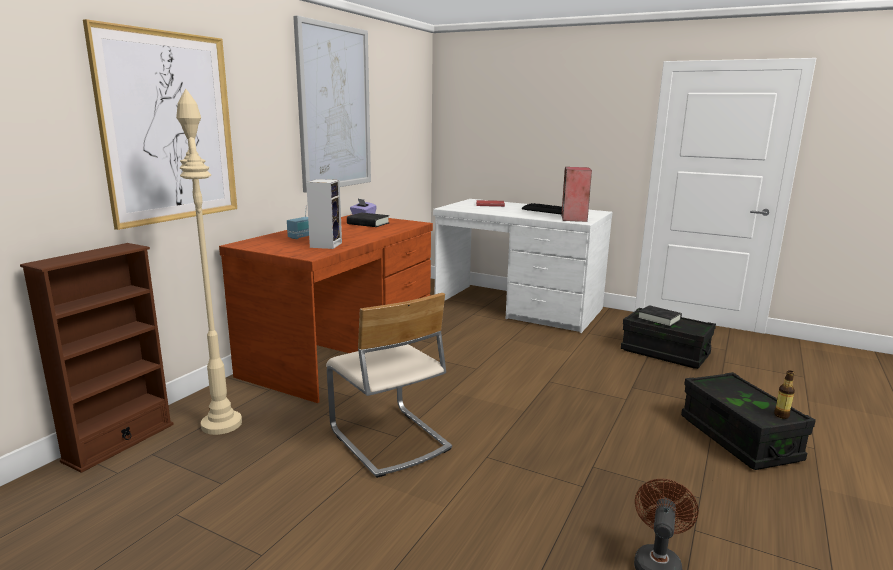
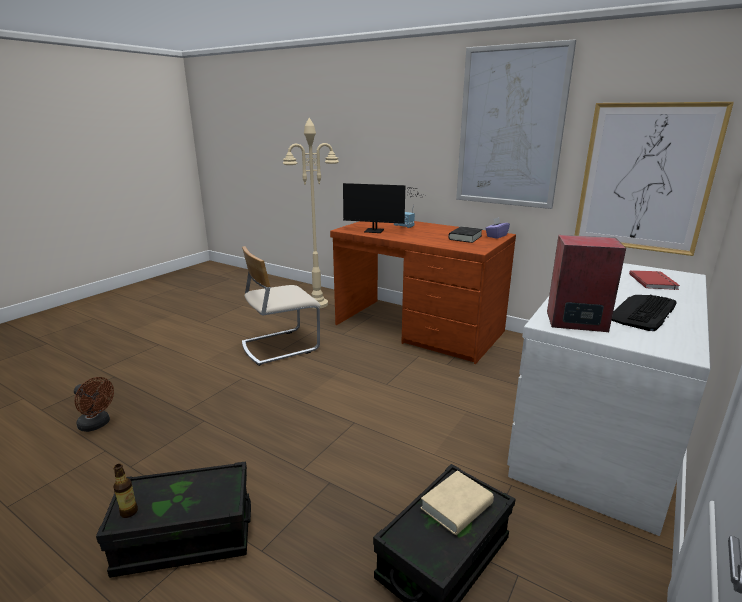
camera: 95 degrees right, 5 degrees up
brown bookcase [20,243,174,473] -> none
picture [83,19,237,230] -> picture moved to [574,102,734,256]
speaker [306,179,342,249] -> monitor [343,183,418,233]
black book [638,305,682,327] -> beige book [421,470,494,535]

